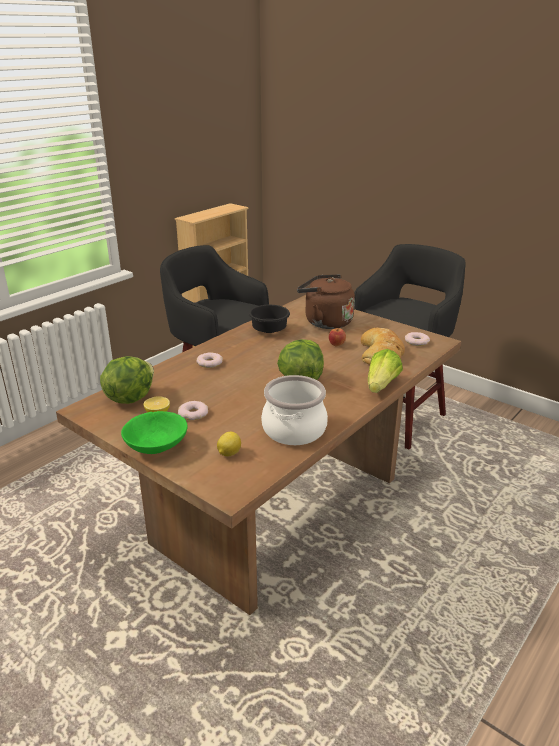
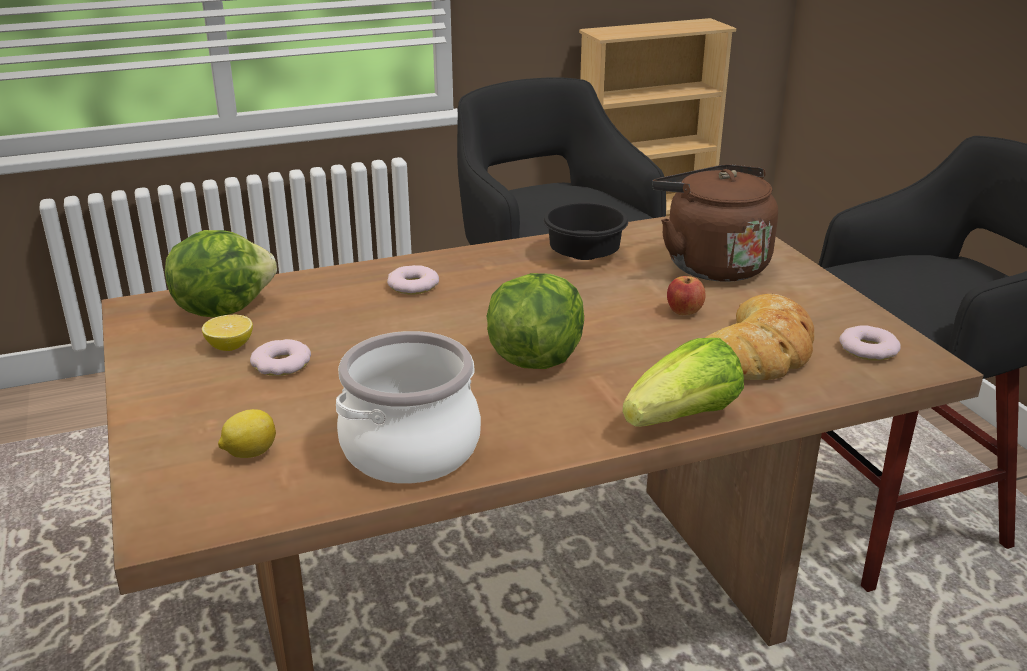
camera: 30 degrees right, 0 degrees up
green bowl [121,411,188,454] -> none

